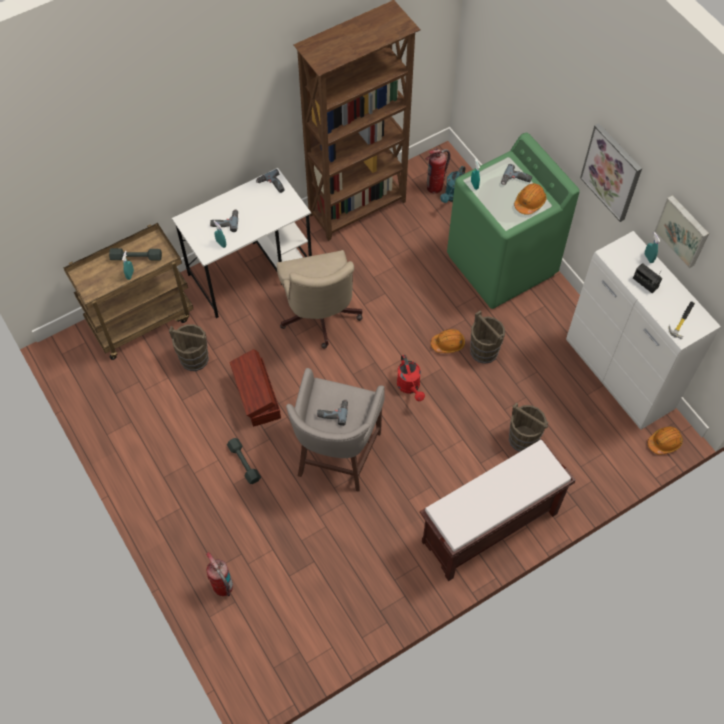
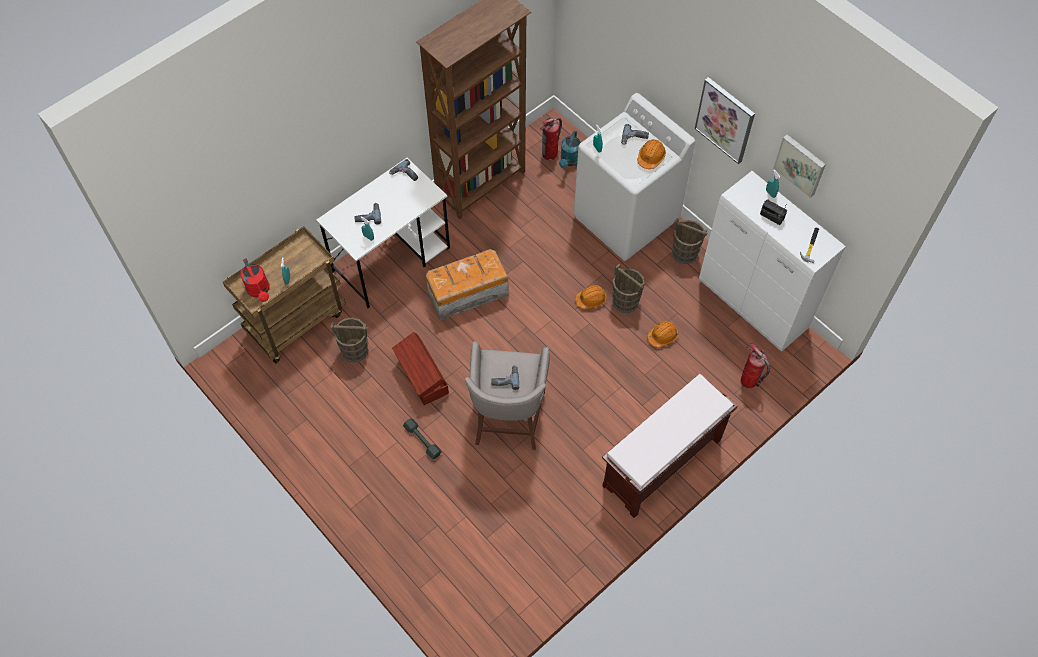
camera: 10 degrees left, 0 degrees up
grey dumbbell [109,248,162,261] -> none
fire extinguisher [206,552,233,596] -> fire extinguisher moved to [741,343,770,388]
beige office chair [277,250,363,349] -> storage box [426,249,509,320]
red watering can [397,355,425,401] -> red watering can moved to [241,259,269,302]
green washing machine [447,132,580,309] -> white washing machine [574,93,695,261]
brown bucket [509,402,549,452] -> brown bucket moved to [672,218,707,264]
orange hard hat [648,427,683,455] -> orange hard hat moved to [647,321,678,348]

